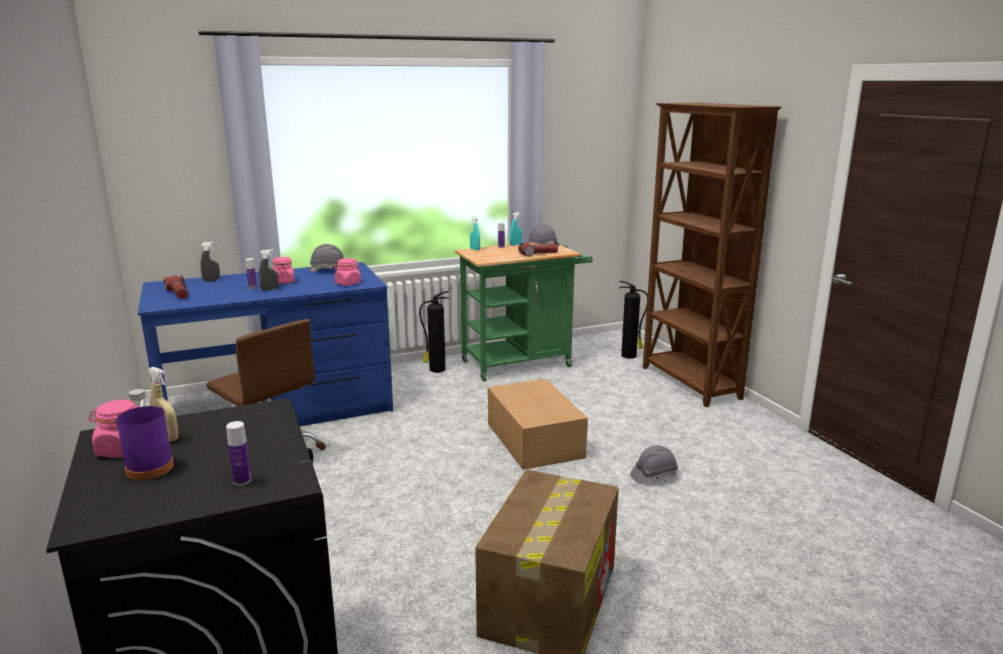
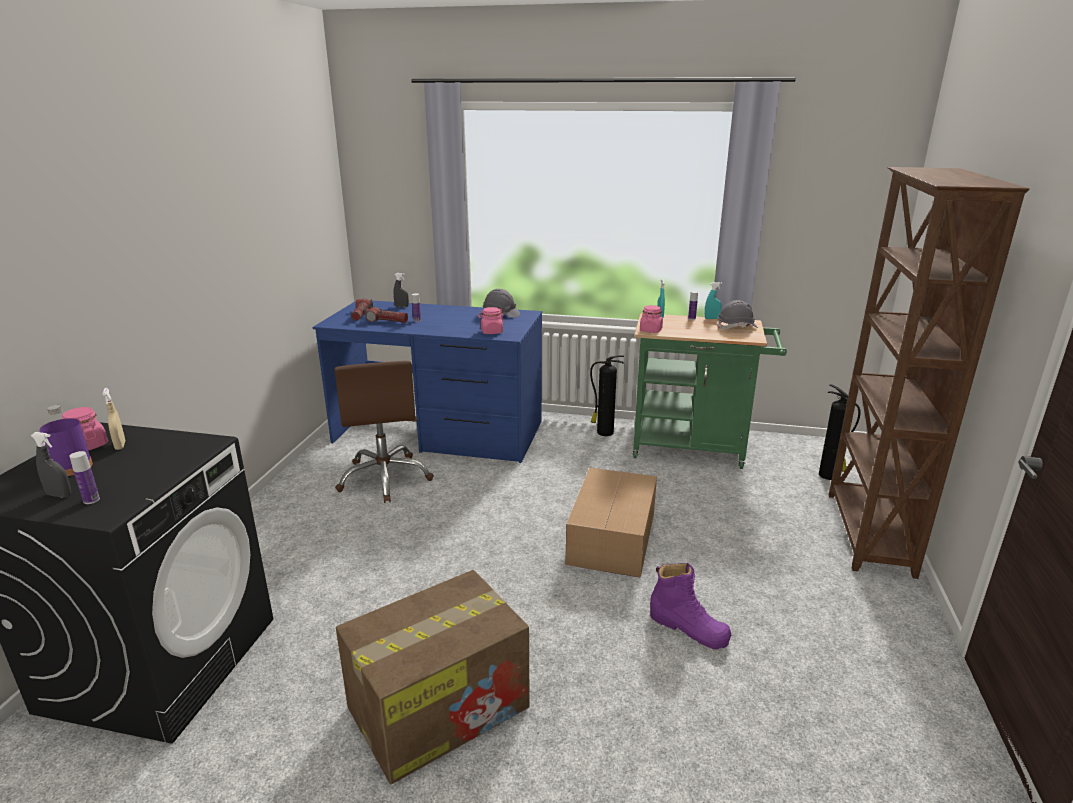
camera: 35 degrees right, 5 degrees up
grey spray bottle [259,249,279,291] -> grey spray bottle moved to [31,432,71,498]
pink jar [272,257,294,284] -> pink jar moved to [640,305,663,333]
flashlight [518,243,558,256] -> flashlight moved to [365,306,408,323]
grey hard hat [630,445,678,484] -> purple boot [650,563,731,650]

